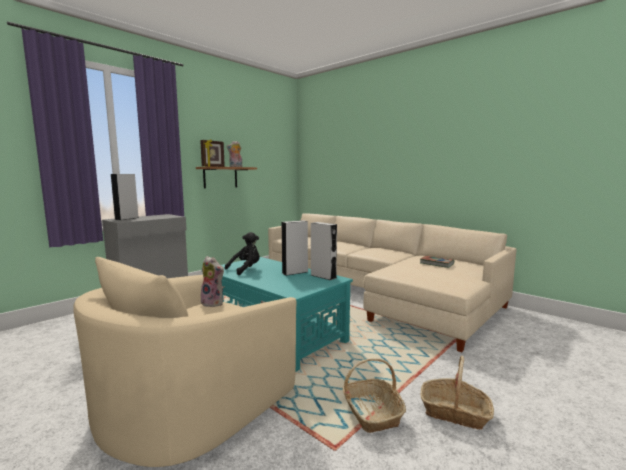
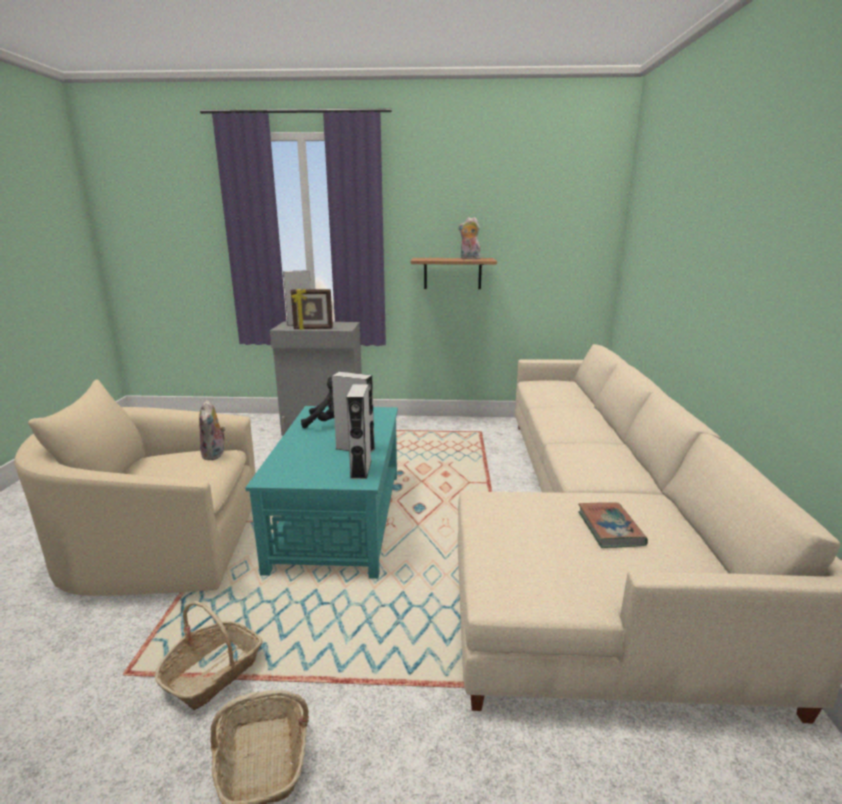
camera: 50 degrees right, 10 degrees up
picture frame [200,140,225,167] -> picture frame moved to [291,289,333,330]

